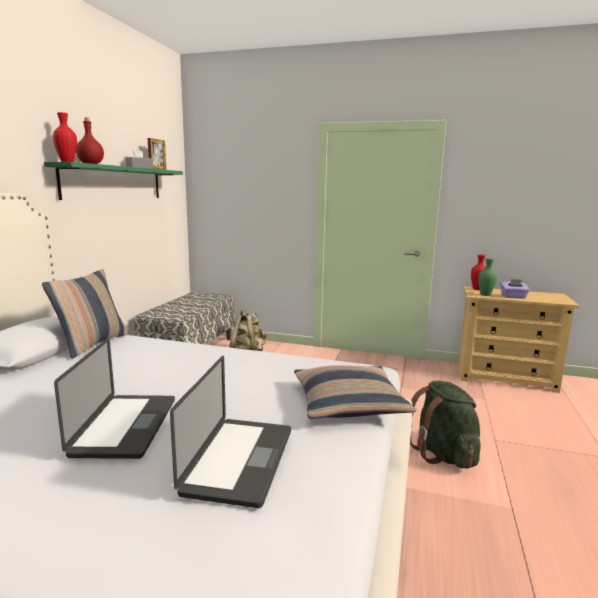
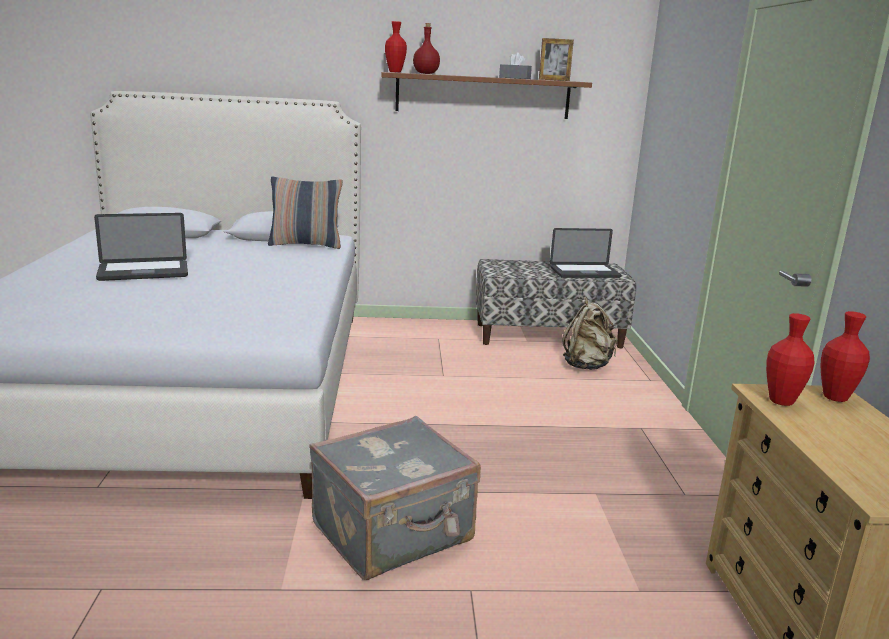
camera: 70 degrees right, 5 degrees up
green shelf [44,162,183,200] -> brown shelf [381,72,592,119]
laptop [170,356,291,508] -> laptop moved to [550,228,621,278]
pillow [294,365,417,419] -> none
green backpack [410,381,481,469] -> grey suitcase [309,416,481,580]
green vase [478,258,497,296] -> red vase [766,313,815,406]
purple tissue box [500,279,530,298] -> none

